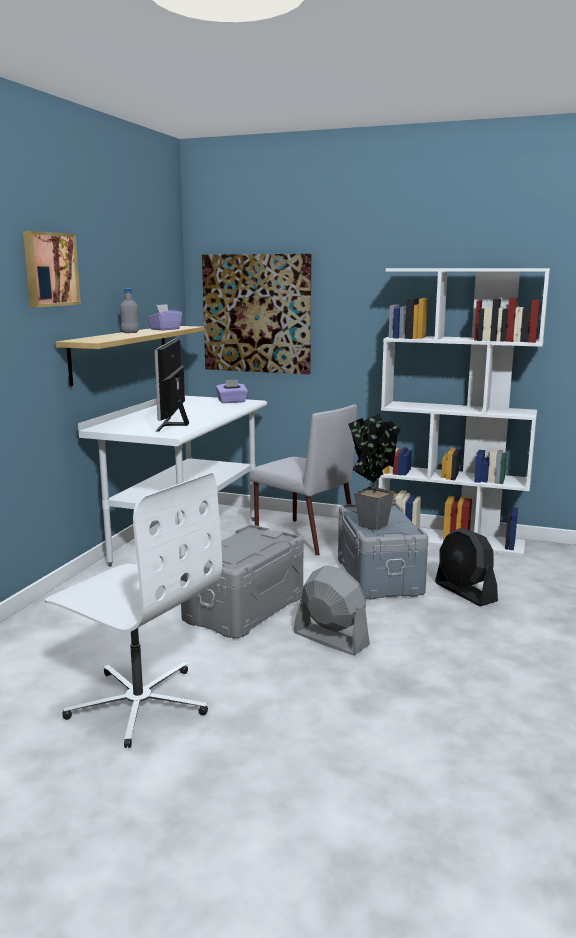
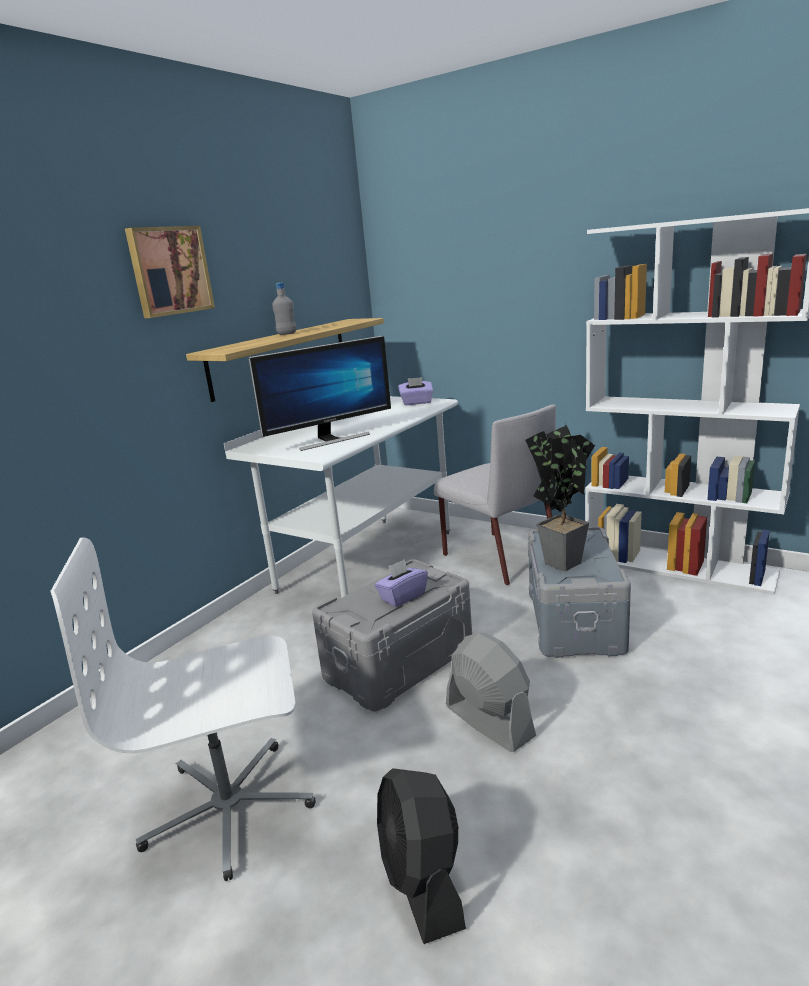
camera: 15 degrees right, 5 degrees up
white office chair [45,473,222,748] -> white office chair turned 120 degrees clockwise [50,537,315,881]
purple tissue box [147,304,182,330] -> purple tissue box moved to [375,559,428,607]
monitor [154,337,189,432] -> monitor turned 135 degrees counterclockwise [248,336,391,451]
picture [202,254,311,374] -> none
black fan [435,528,498,606] -> black fan moved to [377,768,466,944]

